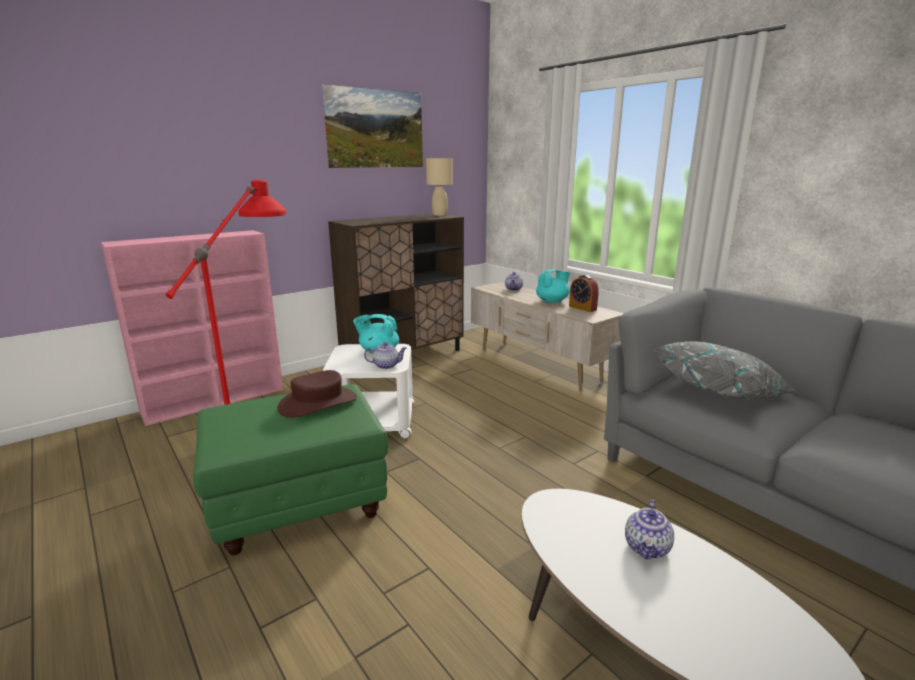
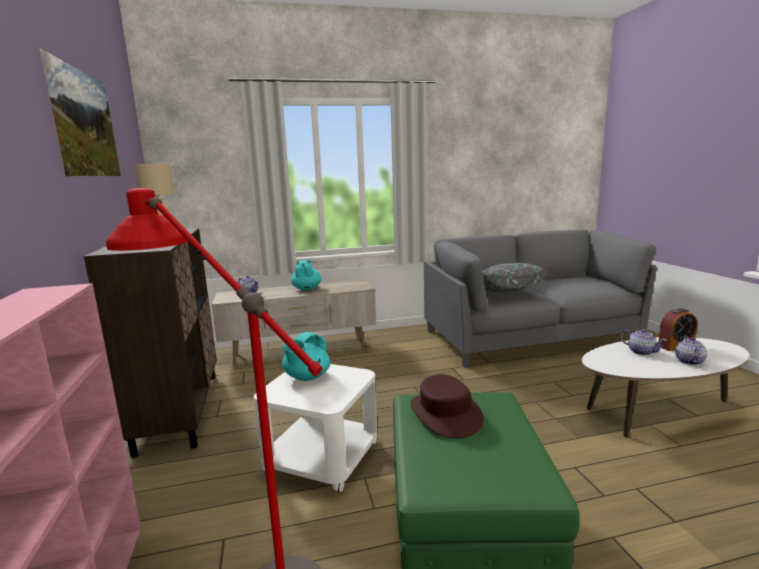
camera: 65 degrees left, 5 degrees down
teapot [364,342,407,369] -> teapot moved to [675,336,707,365]
alarm clock [569,275,599,312] -> alarm clock moved to [658,308,697,351]

